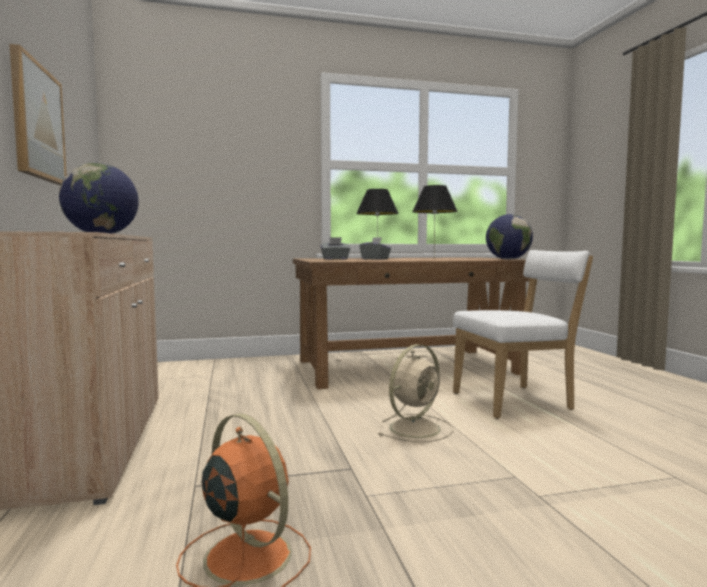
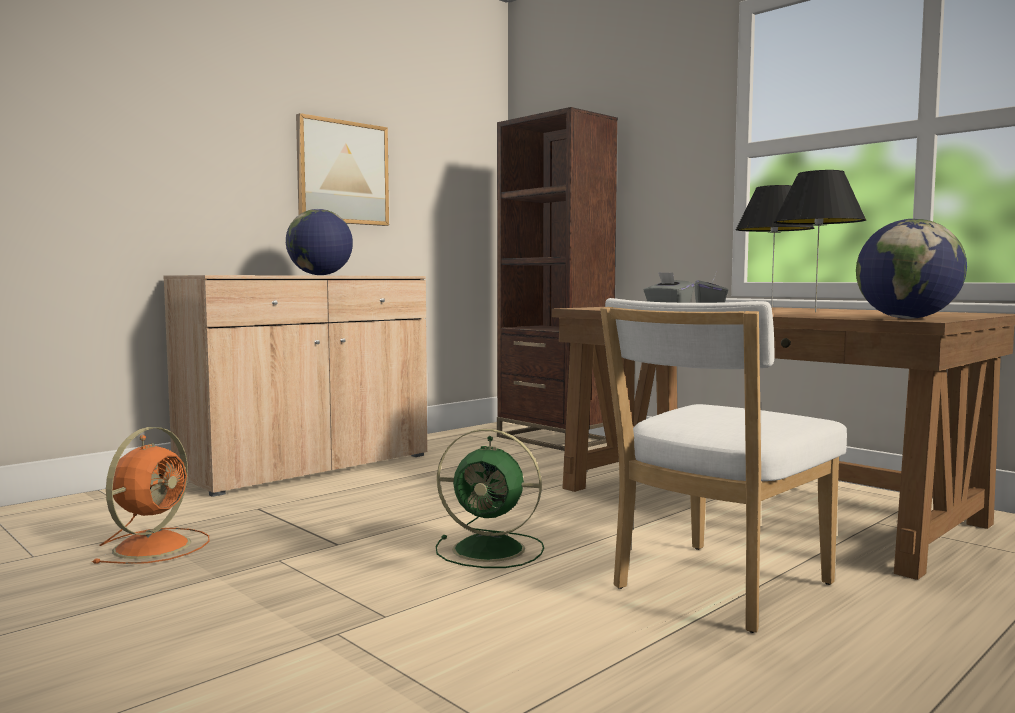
camera: 60 degrees right, 0 degrees up
beige fan [378,344,453,442] -> green fan [436,429,544,568]
white chair [453,250,593,419] -> white chair turned 90 degrees clockwise [600,298,847,633]
none -> brown bookcase [497,107,618,451]

